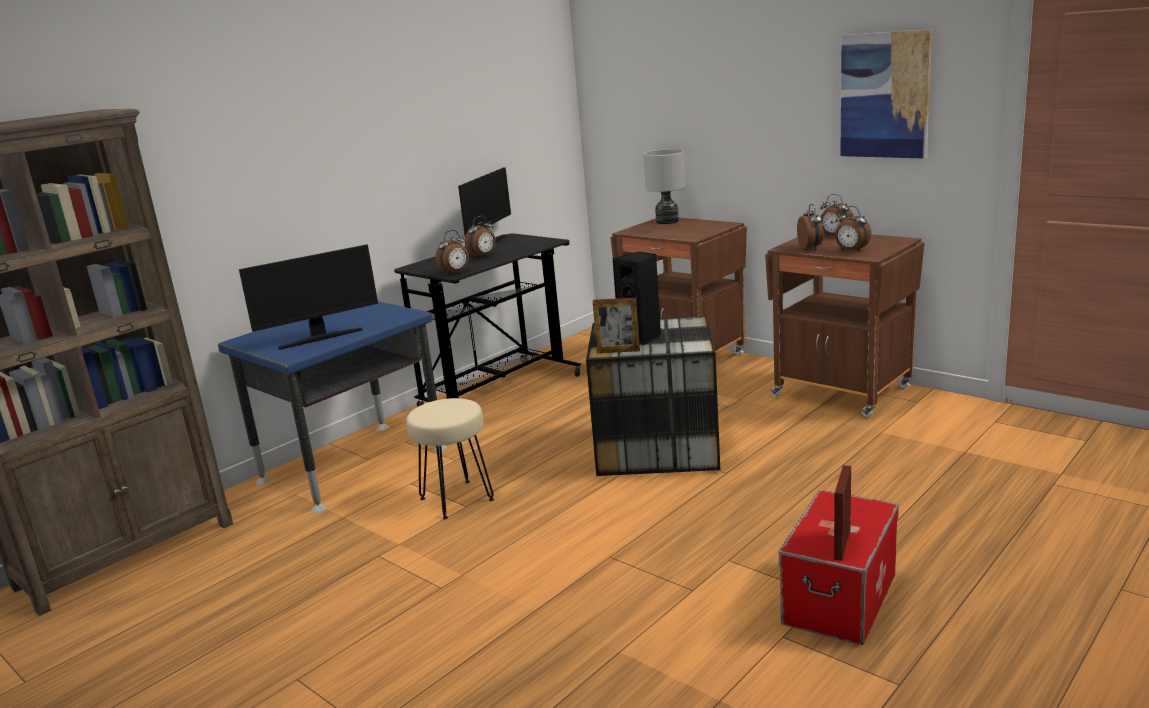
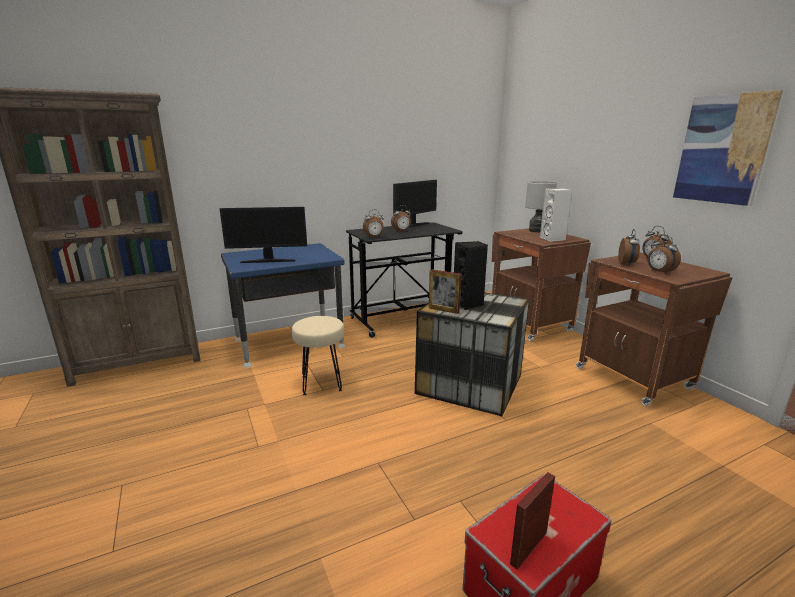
camera: 20 degrees right, 0 degrees up
none -> white speaker [540,188,572,242]

